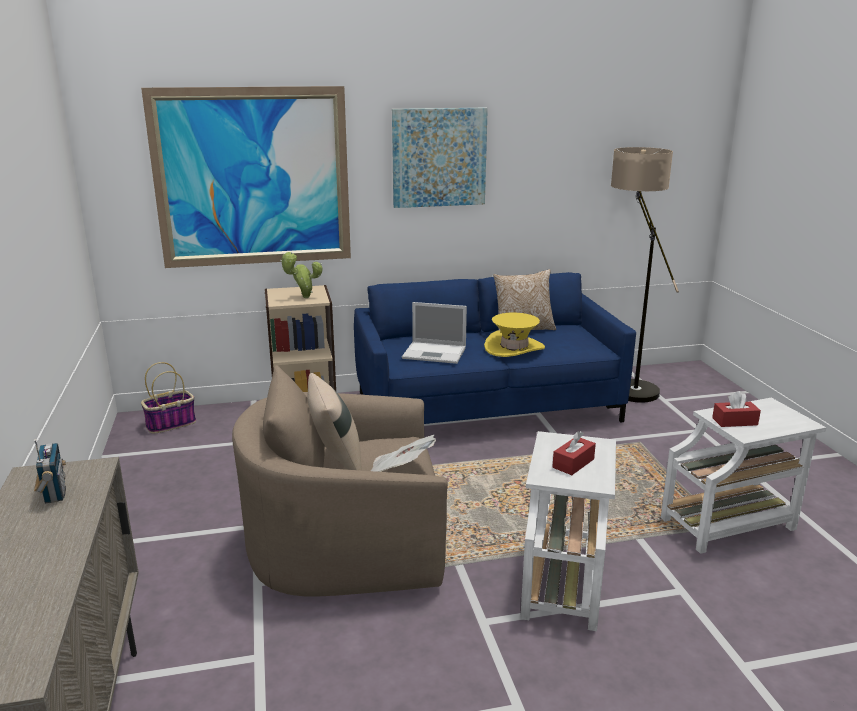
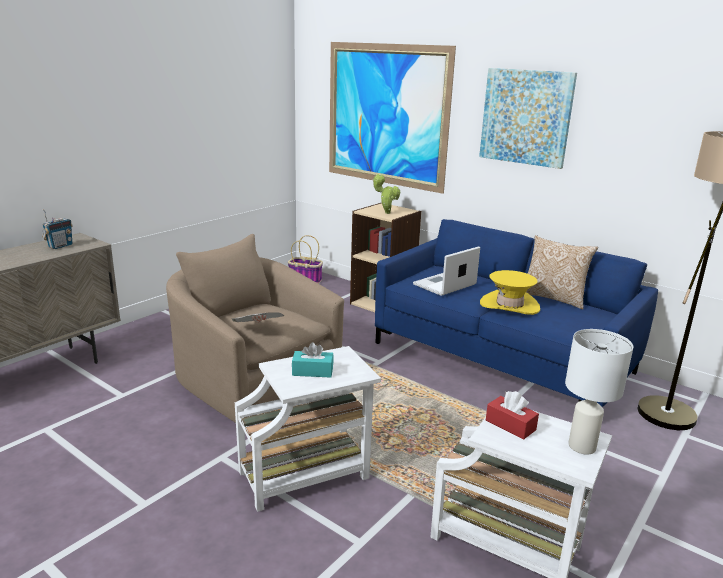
camera: 50 degrees right, 0 degrees up
beige pillow [308,373,362,471] -> none
laptop [402,302,467,364] -> laptop turned 75 degrees clockwise [413,246,480,296]
red tissue box [552,431,596,475] -> turquoise tissue box [292,342,334,378]
none -> white table lamp [565,329,633,454]

